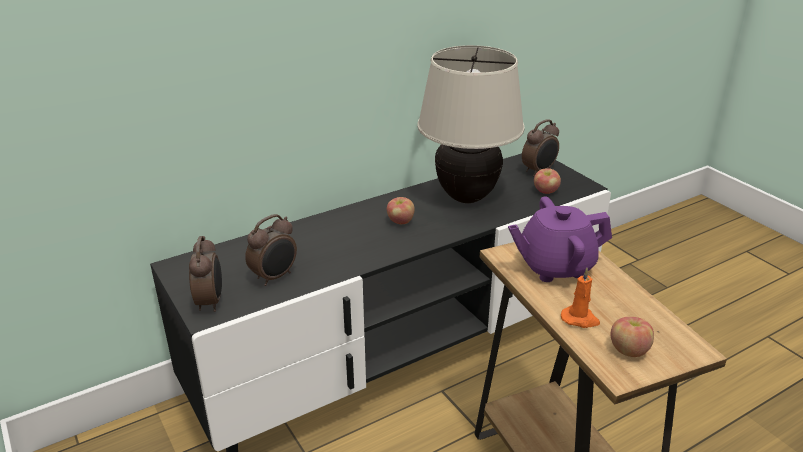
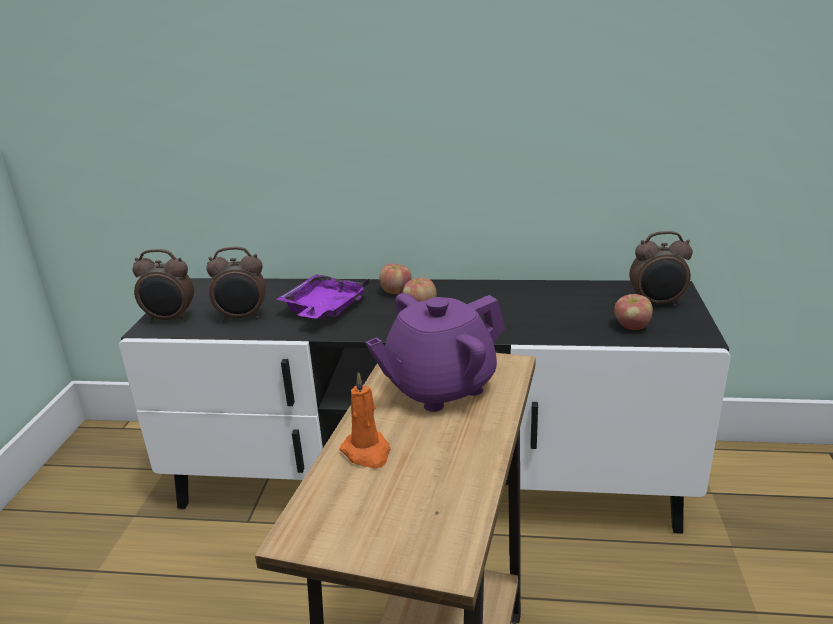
camera: 40 degrees right, 5 degrees down
alarm clock [189,236,222,312] -> alarm clock turned 60 degrees clockwise [132,249,194,322]
beige table lamp [417,45,525,203] -> none
purple teapot [508,197,612,282] -> purple teapot turned 60 degrees counterclockwise [365,293,505,412]
apple [610,317,654,357] -> apple moved to [379,264,412,294]
none -> purple tray [277,274,369,319]

